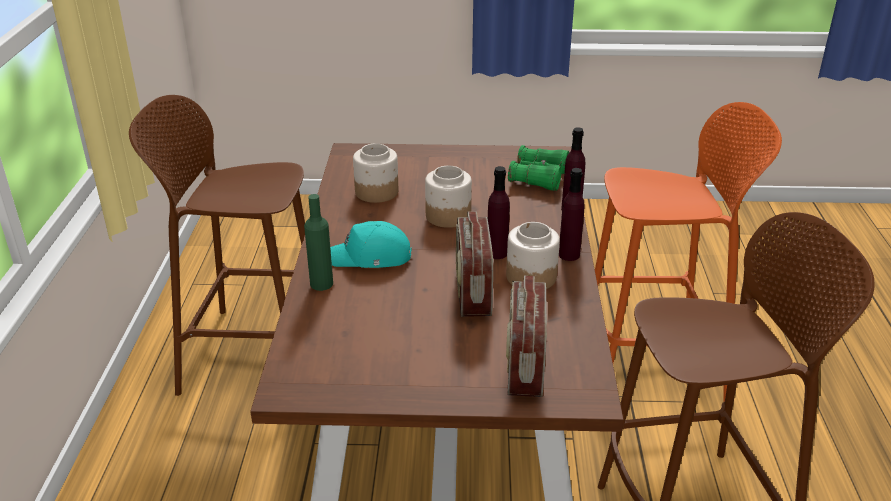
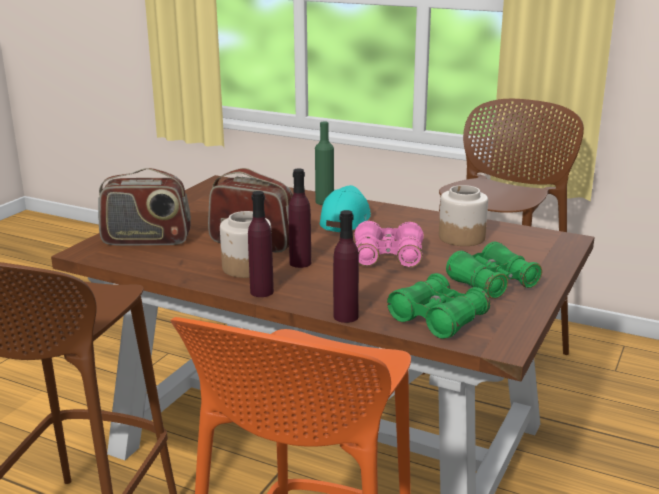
camera: 115 degrees right, 10 degrees down
jar [425,166,472,228] -> pink binoculars [354,221,424,267]
radio [506,276,547,397] -> radio turned 150 degrees clockwise [98,168,191,246]
none -> green binoculars [446,242,542,299]

